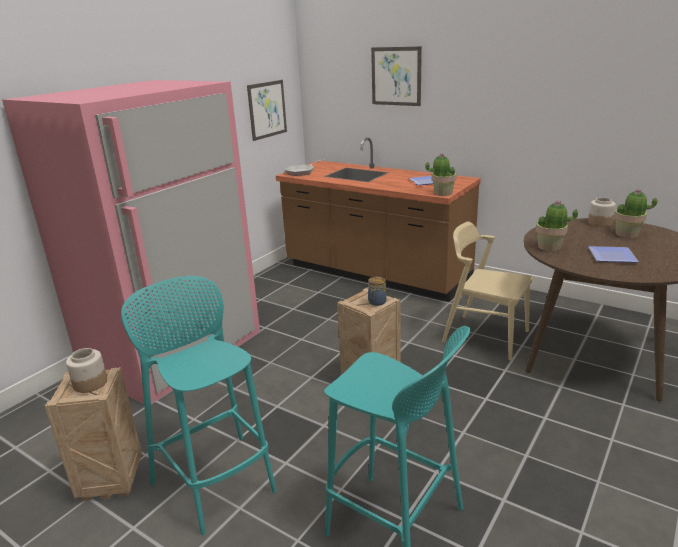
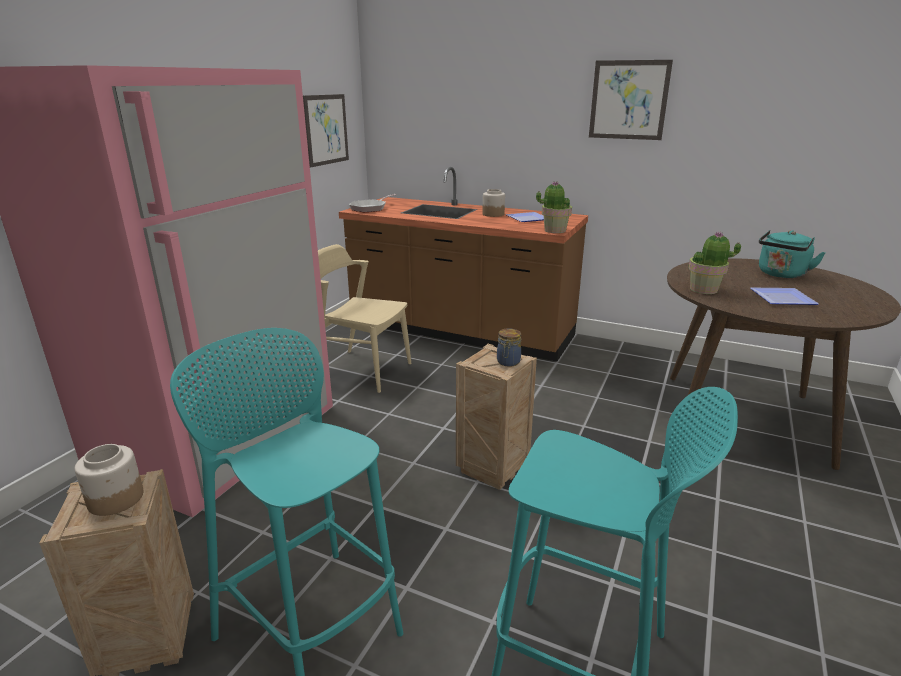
camera: 10 degrees left, 0 degrees up
picture [371,46,422,106] -> picture moved to [589,60,673,140]
beige chair [442,222,533,361] -> beige chair moved to [318,244,412,393]
jar [588,197,616,227] -> jar moved to [482,189,505,217]
potted plant [614,189,658,238] -> turquoise kettle [759,230,826,278]

